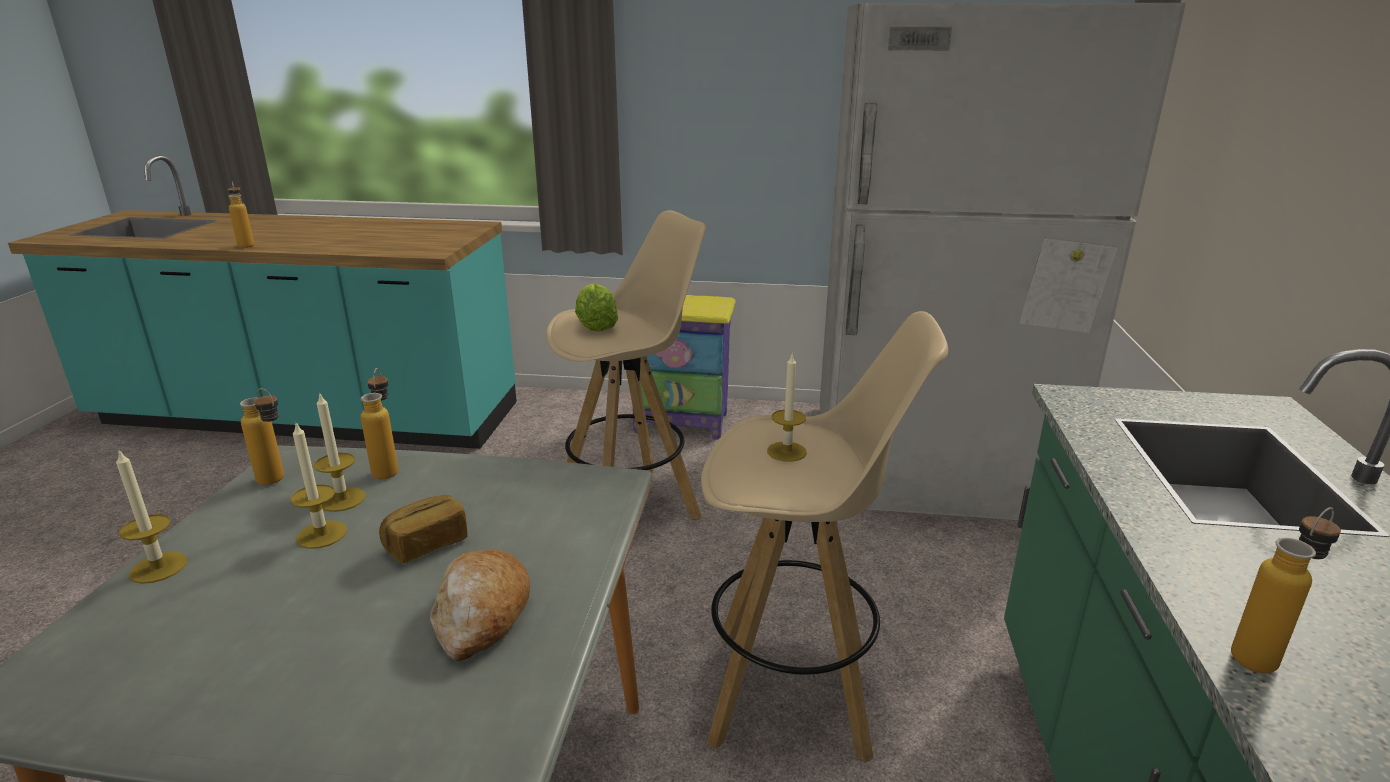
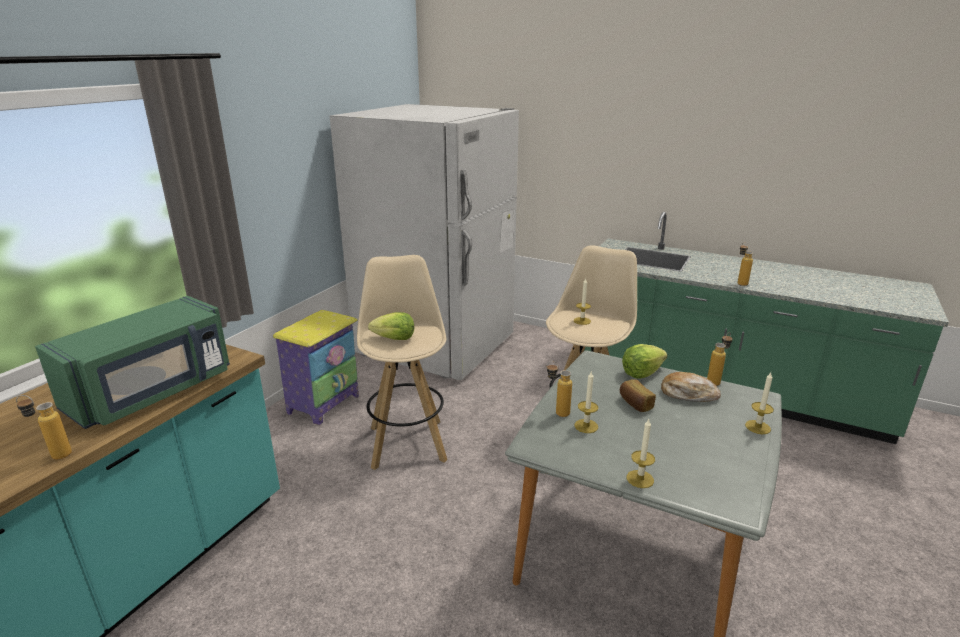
camera: 70 degrees left, 0 degrees up
bottle [240,388,284,485] -> bottle moved to [707,332,732,386]
candle [290,423,347,549] -> candle moved to [745,373,774,434]
none -> green microwave [35,296,230,429]
none -> lettuce [622,344,667,379]

